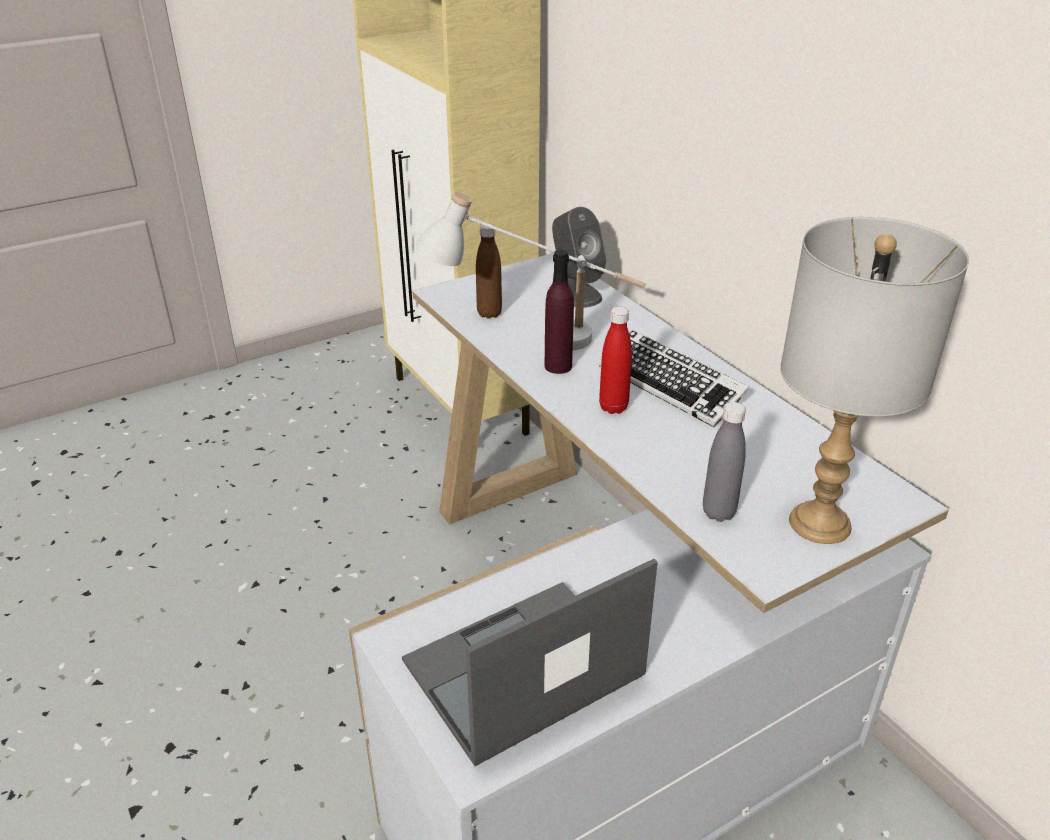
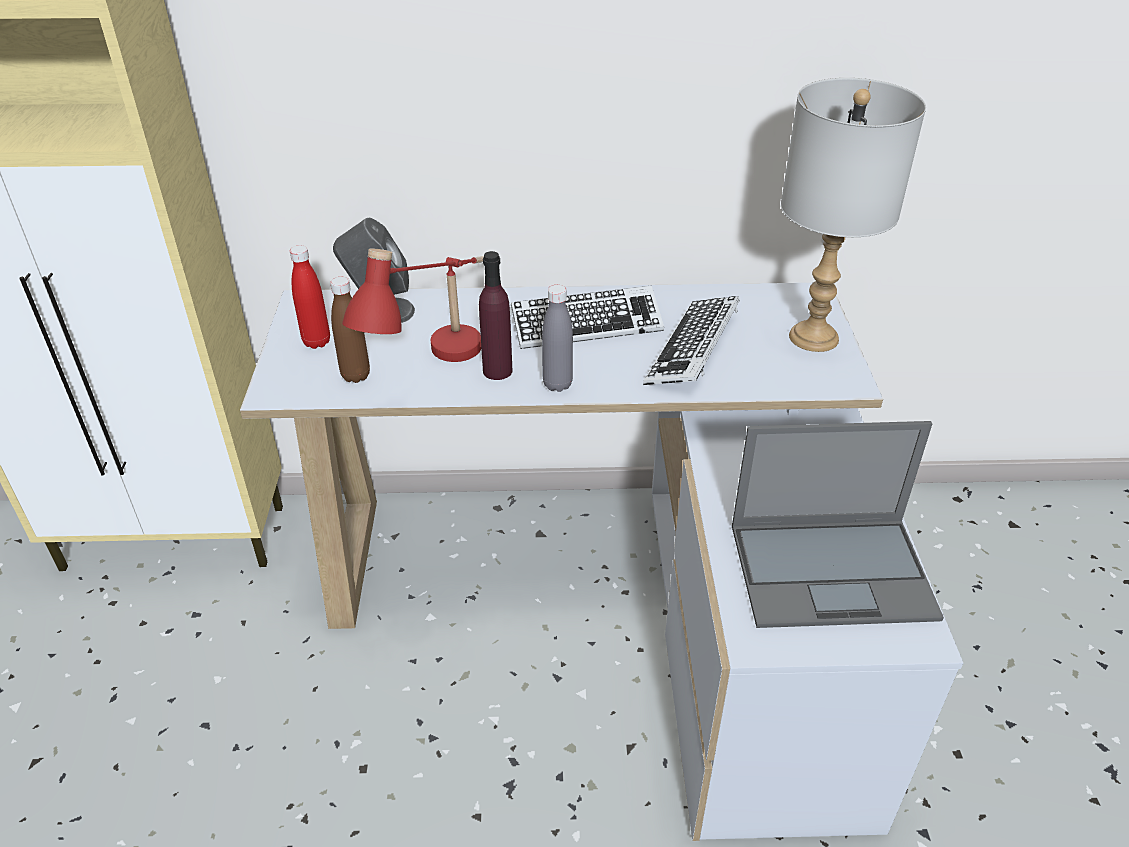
camera: 60 degrees left, 5 degrees up
laptop [402,559,658,766] -> laptop turned 90 degrees counterclockwise [732,421,944,628]
white table lamp [416,192,646,350] -> red table lamp [342,249,484,362]
red bottle [599,307,632,414] -> red bottle moved to [289,245,330,349]
grey bottle [703,402,746,522] -> grey bottle moved to [542,285,573,392]
none -> keyboard [643,296,740,385]

